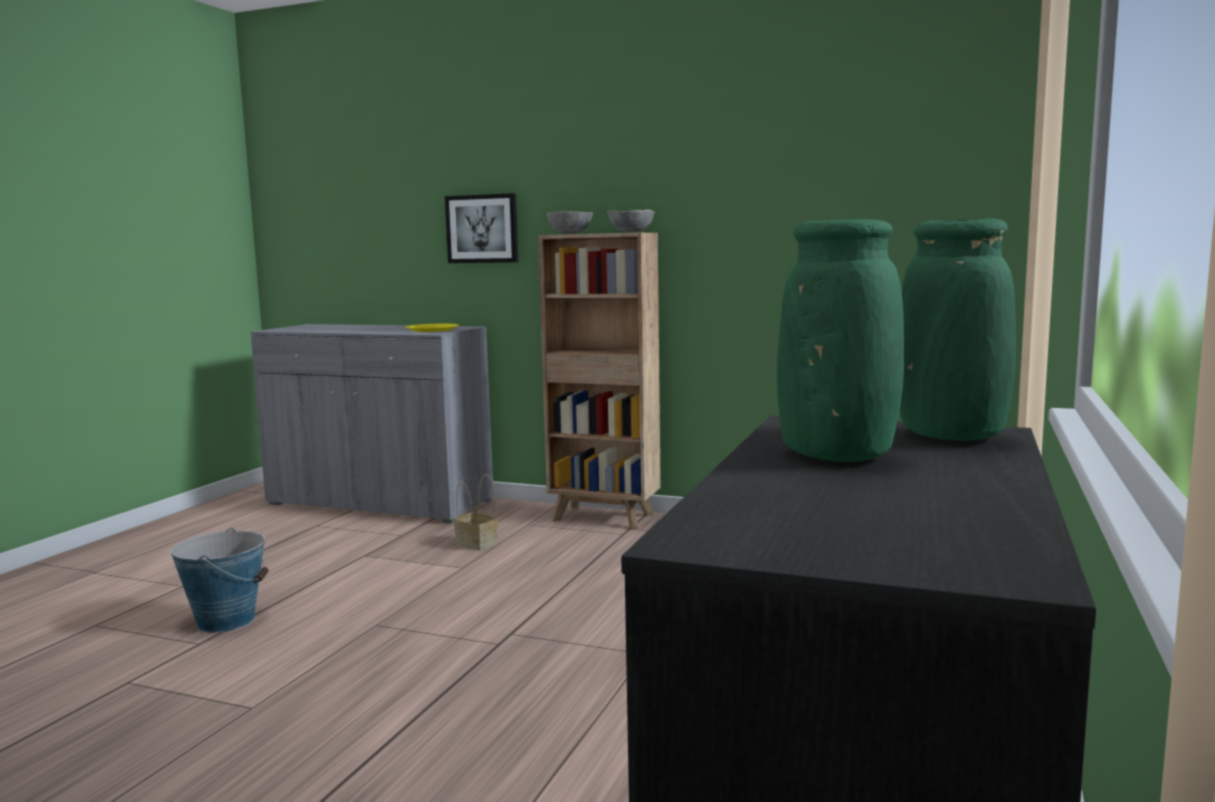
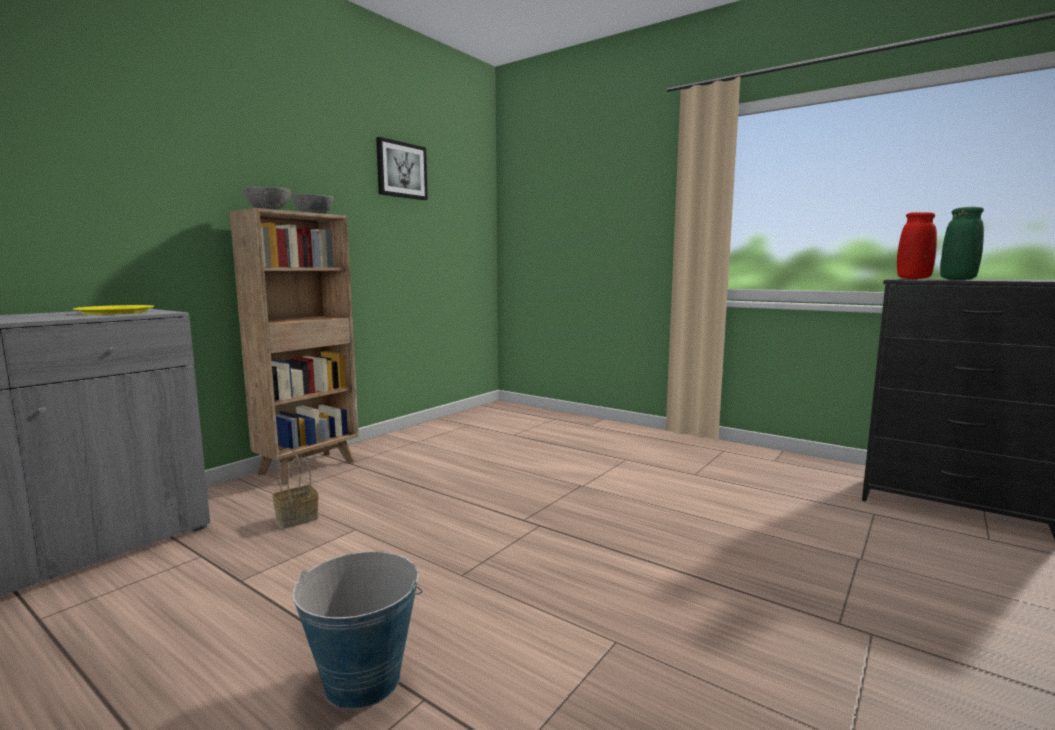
camera: 75 degrees left, 0 degrees up
picture [445,193,518,263] -> picture moved to [376,137,428,200]
green vase [900,218,1016,441] -> red vase [897,212,937,279]

